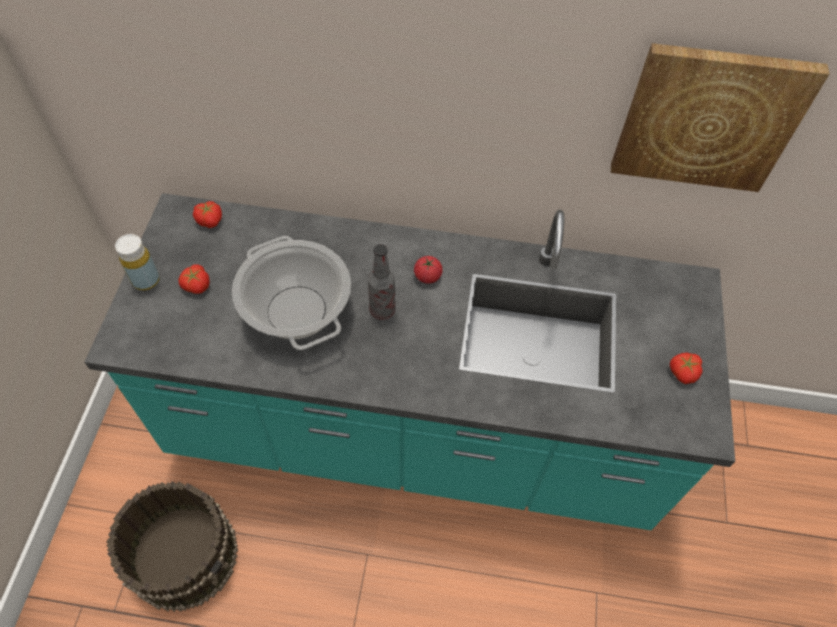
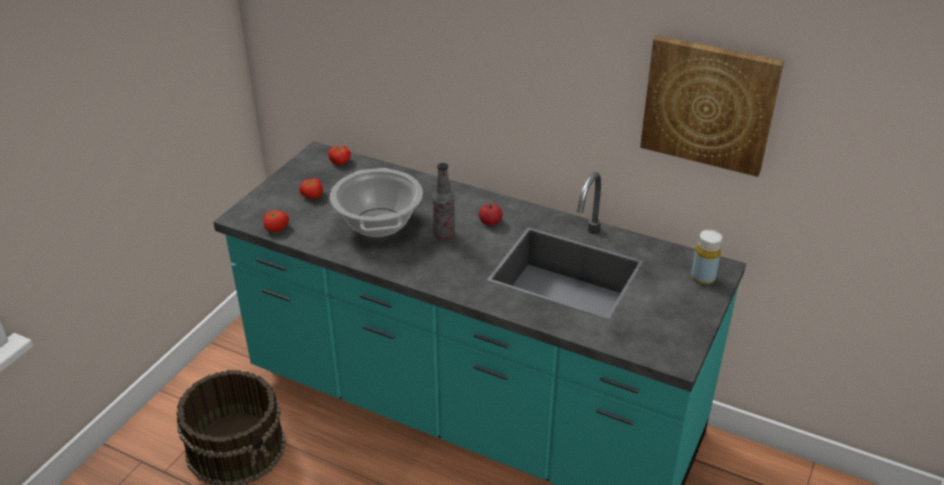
camera: 20 degrees right, 20 degrees down
yellow bottle [115,234,159,290] -> yellow bottle moved to [691,230,722,285]
tomato [670,352,703,384] -> tomato moved to [263,210,289,232]

